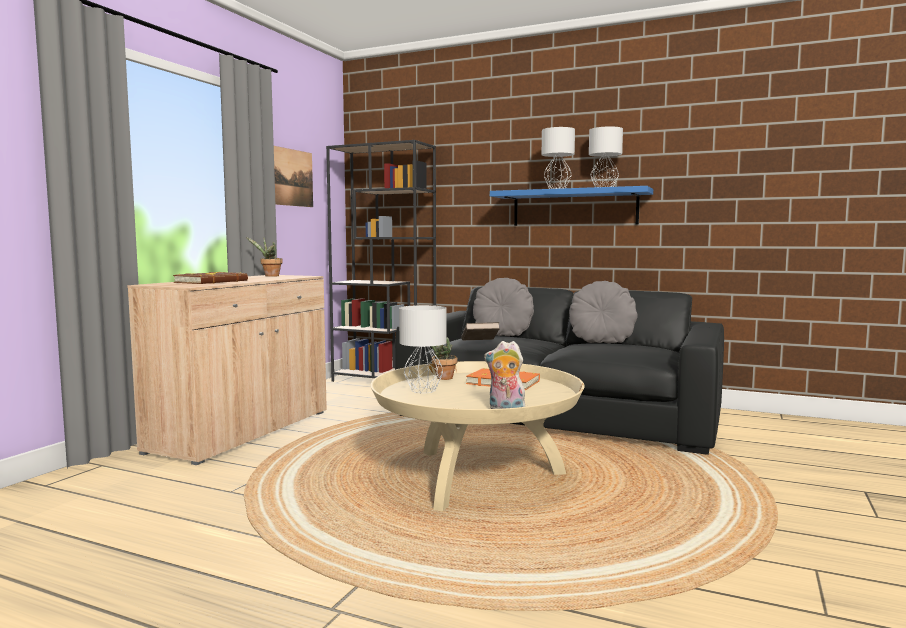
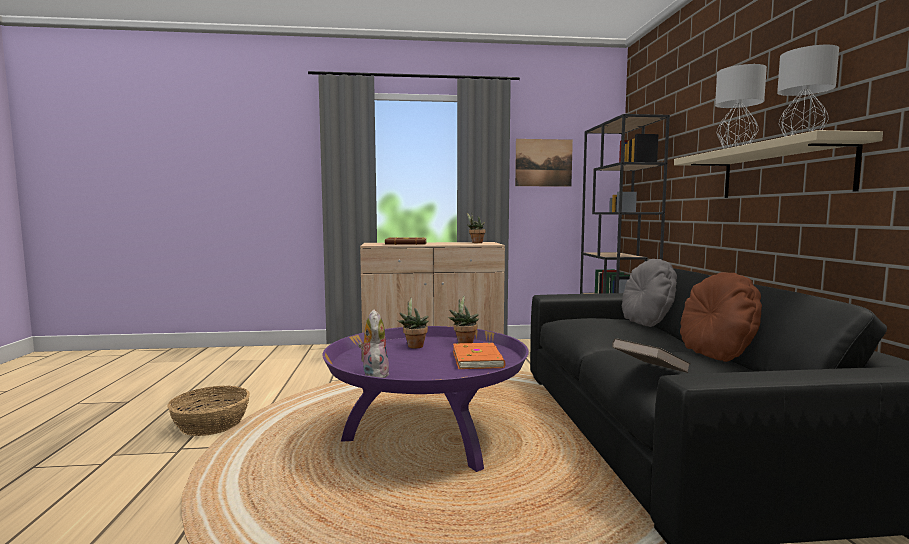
camera: 60 degrees right, 0 degrees up
beige coffee table [371,361,585,512] -> purple coffee table [322,326,529,472]
grey table lamp [399,305,447,393] -> potted plant [397,298,429,349]
brown book [461,322,500,340] -> brown book moved to [612,338,691,373]
blue shelf [490,186,653,226] -> beige shelf [674,130,883,198]
grey pillow [569,281,638,343] -> brown pillow [680,272,762,362]
none -> basket [167,386,250,436]

